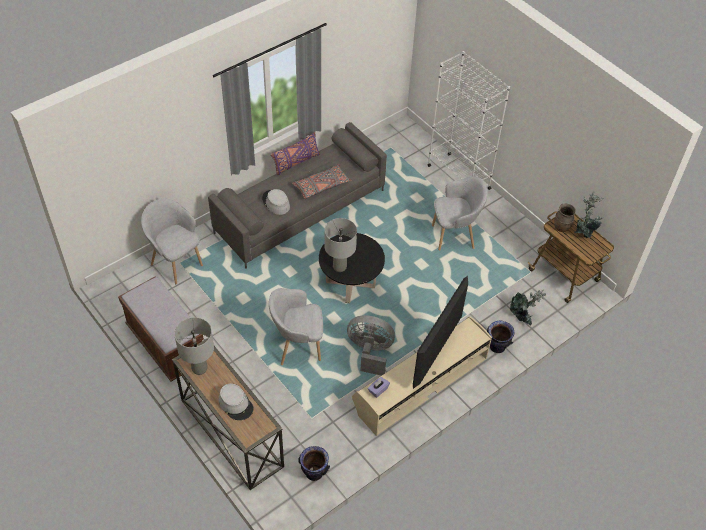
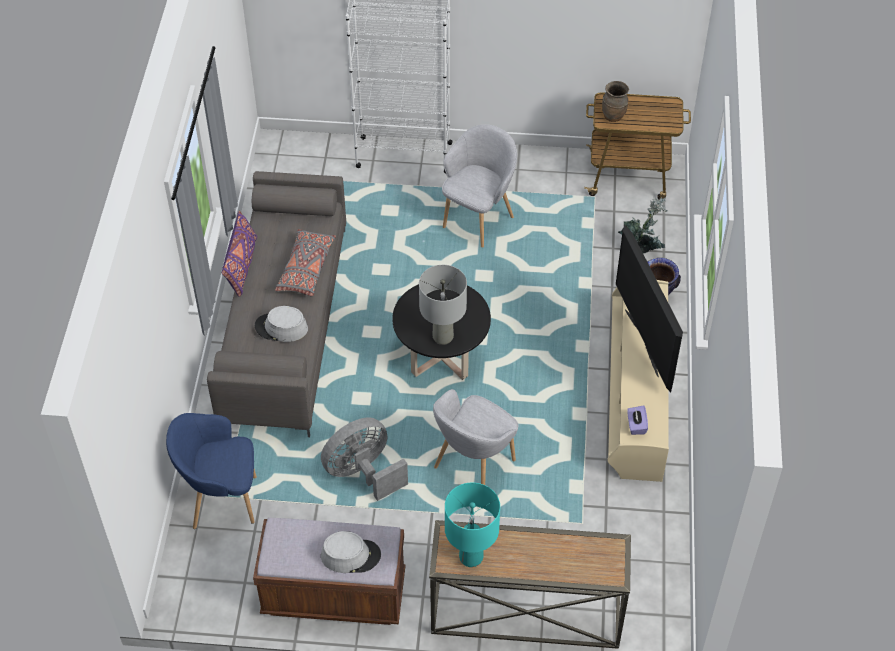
camera: 45 degrees left, 0 degrees up
grey armchair [141,198,203,285] -> blue armchair [166,413,257,529]
grey table lamp [174,317,214,375] -> turquoise table lamp [445,483,500,567]
grey hat [219,384,253,420] -> grey hat moved to [321,531,381,573]
vase [298,446,330,481] -> none
grey fan [347,315,395,376] -> grey fan moved to [321,417,408,501]
potted plant [574,192,604,238] -> none

